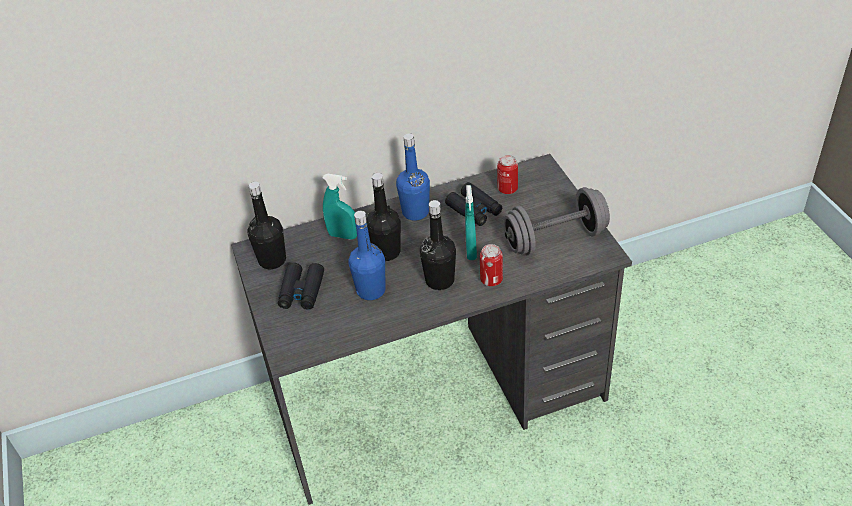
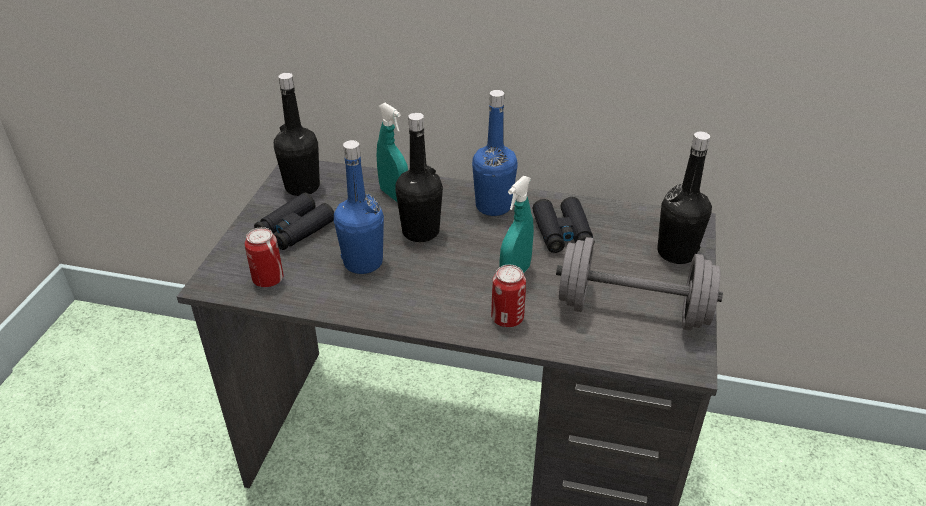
camera: 30 degrees right, 5 degrees down
black bottle [420,200,456,290] -> black bottle moved to [657,132,712,264]
can [497,155,518,194] -> can moved to [245,227,284,287]

